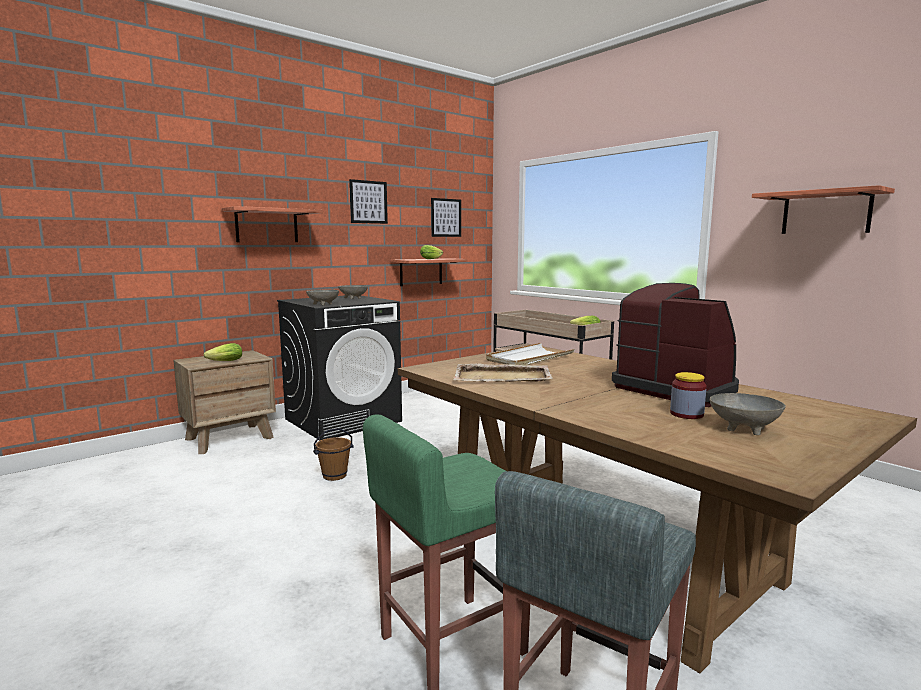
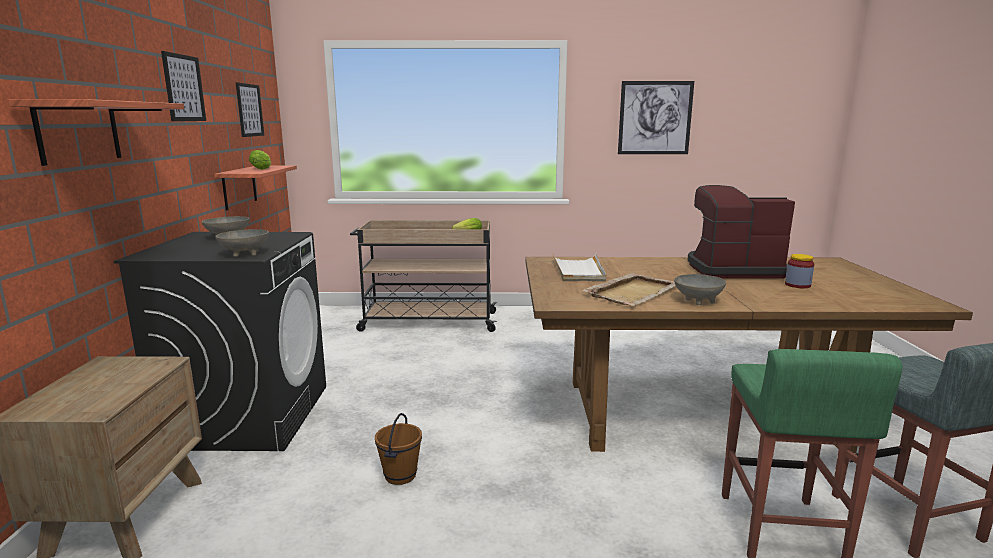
camera: 50 degrees left, 5 degrees up
lettuce [204,343,242,361] -> none
grey bowl [710,393,786,435] -> grey bowl moved to [674,274,727,305]
shelf [752,185,895,234] -> picture [618,81,694,154]

